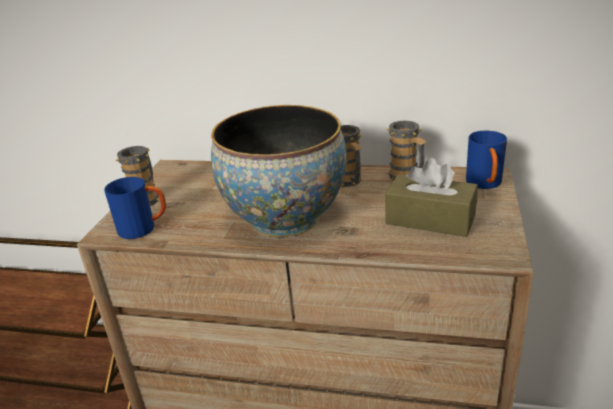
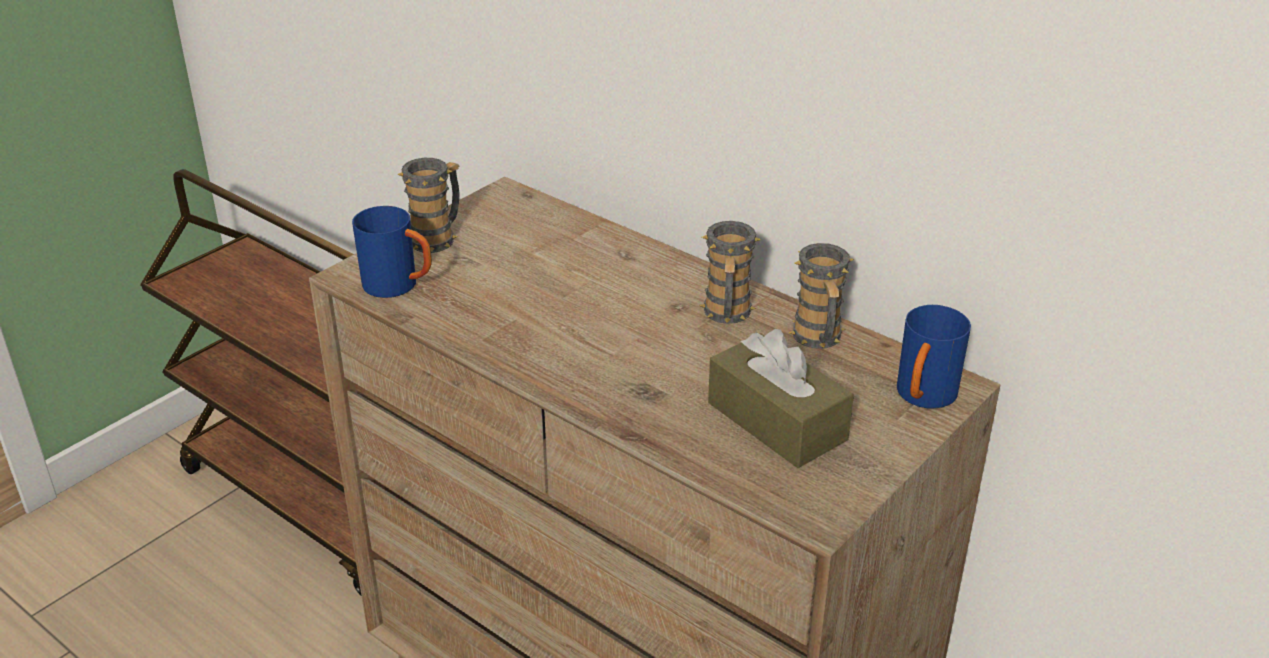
camera: 25 degrees right, 5 degrees up
bowl [211,105,346,238] -> none

